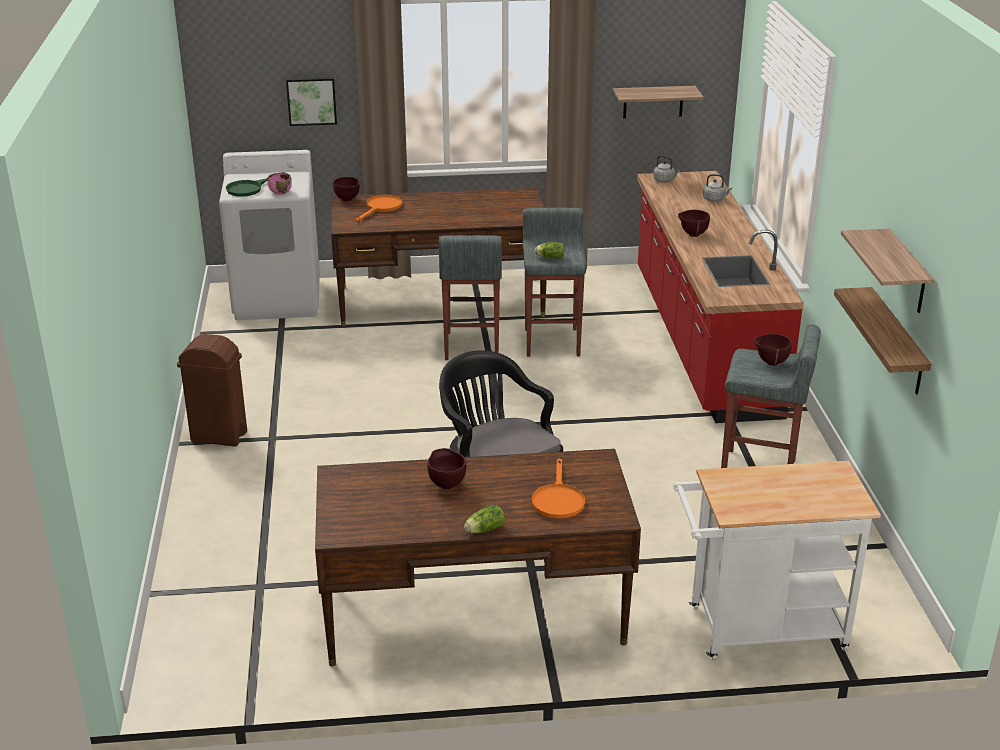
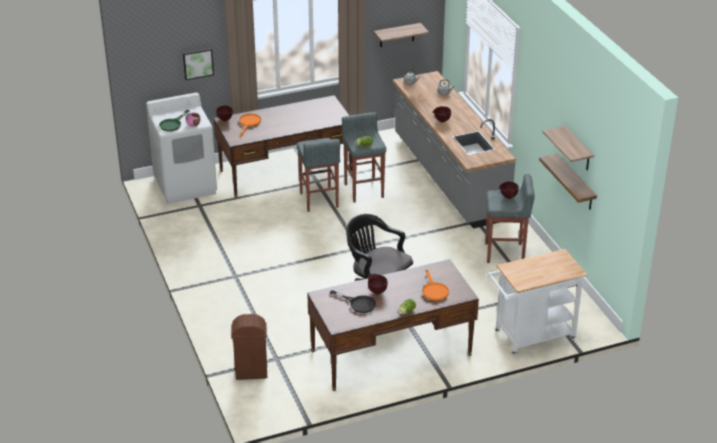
camera: 15 degrees left, 5 degrees up
brown trash can [177,334,247,446] -> brown trash can moved to [231,314,267,380]
red counter [637,171,804,423] -> grey counter [393,71,516,229]
none -> black frying pan [330,290,376,313]

